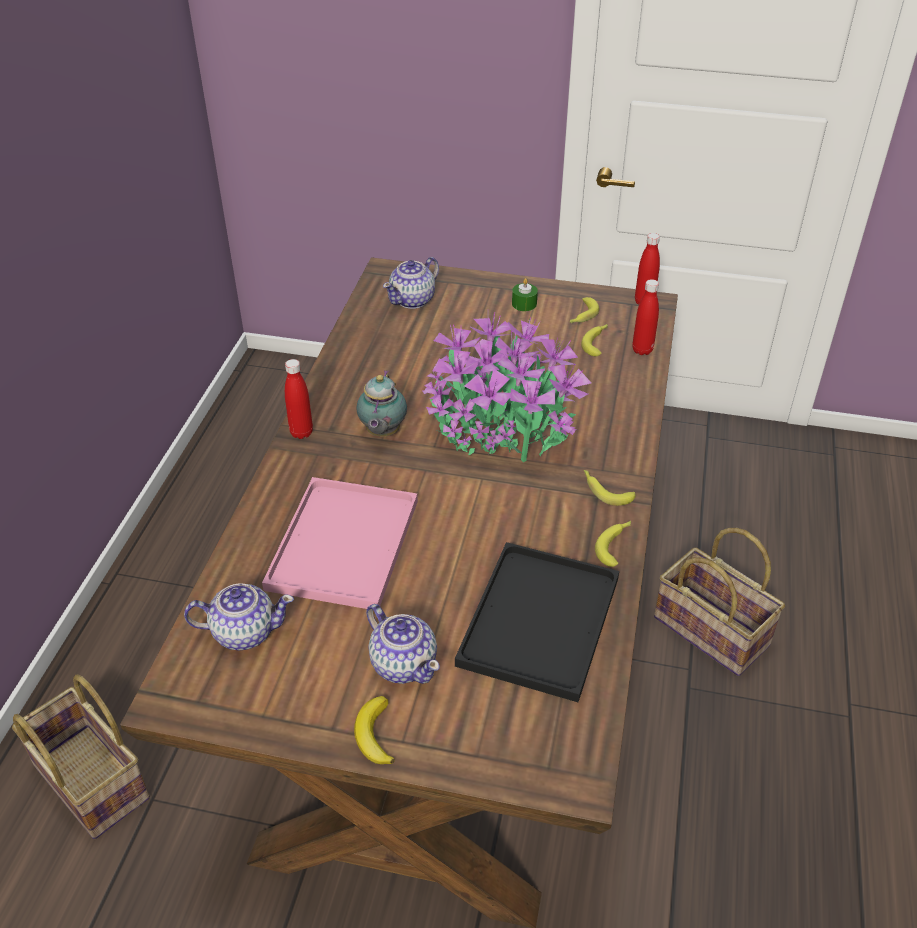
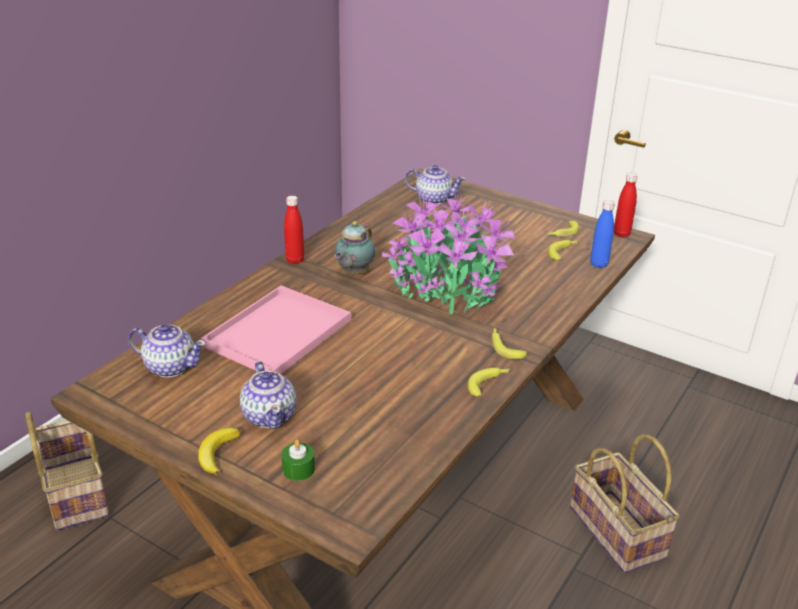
camera: 20 degrees right, 10 degrees down
teapot [383,257,439,309] -> teapot turned 135 degrees counterclockwise [405,165,466,204]
black tray [455,542,619,702] -> none
green candle [512,278,538,311] -> green candle moved to [281,440,315,481]
red bottle [632,279,659,355] -> blue bottle [590,200,615,268]

